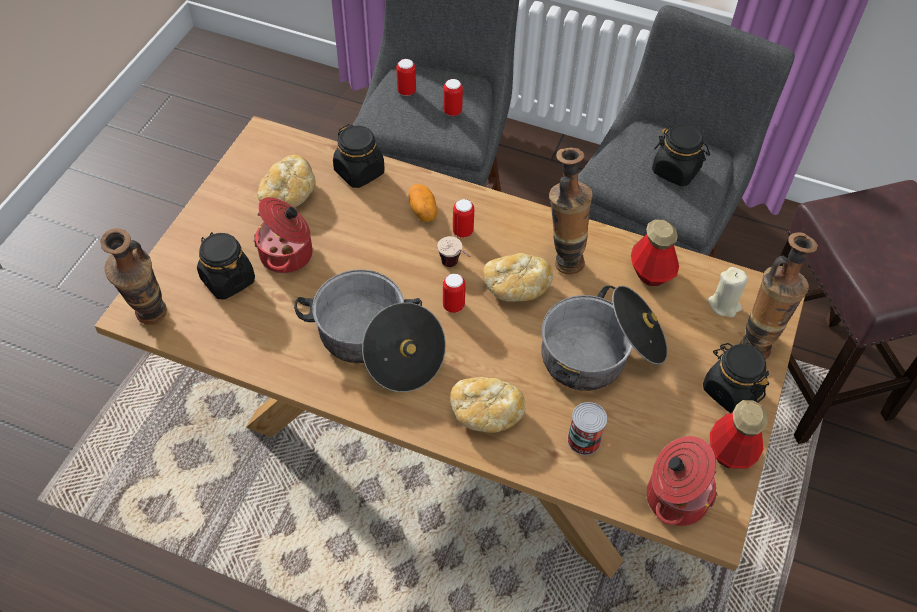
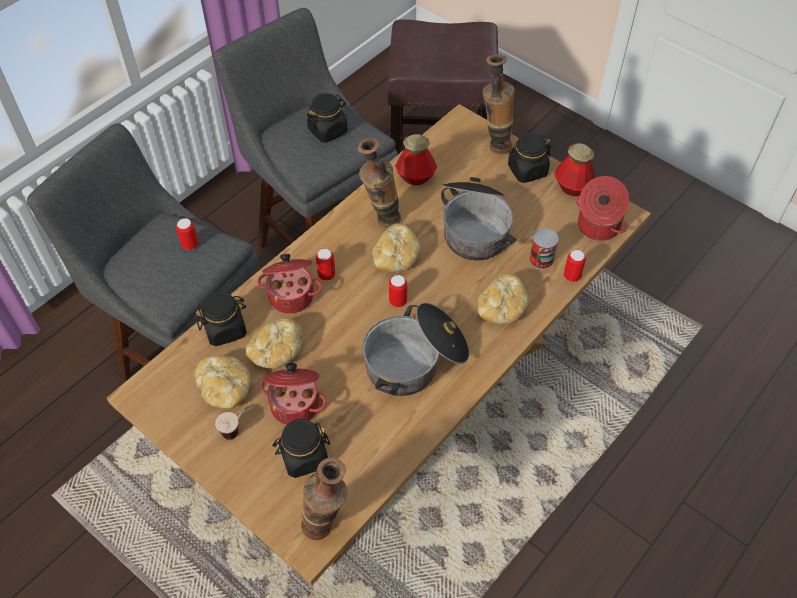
camera: 70 degrees left, 0 degrees up
can [396,59,416,96] -> can moved to [564,250,586,282]
potato [409,184,437,222] -> cooking pot [258,254,322,314]
cup [437,236,470,267] -> cup moved to [215,406,256,440]
beige candle [708,267,748,317] -> none
none -> bread [246,318,302,369]

